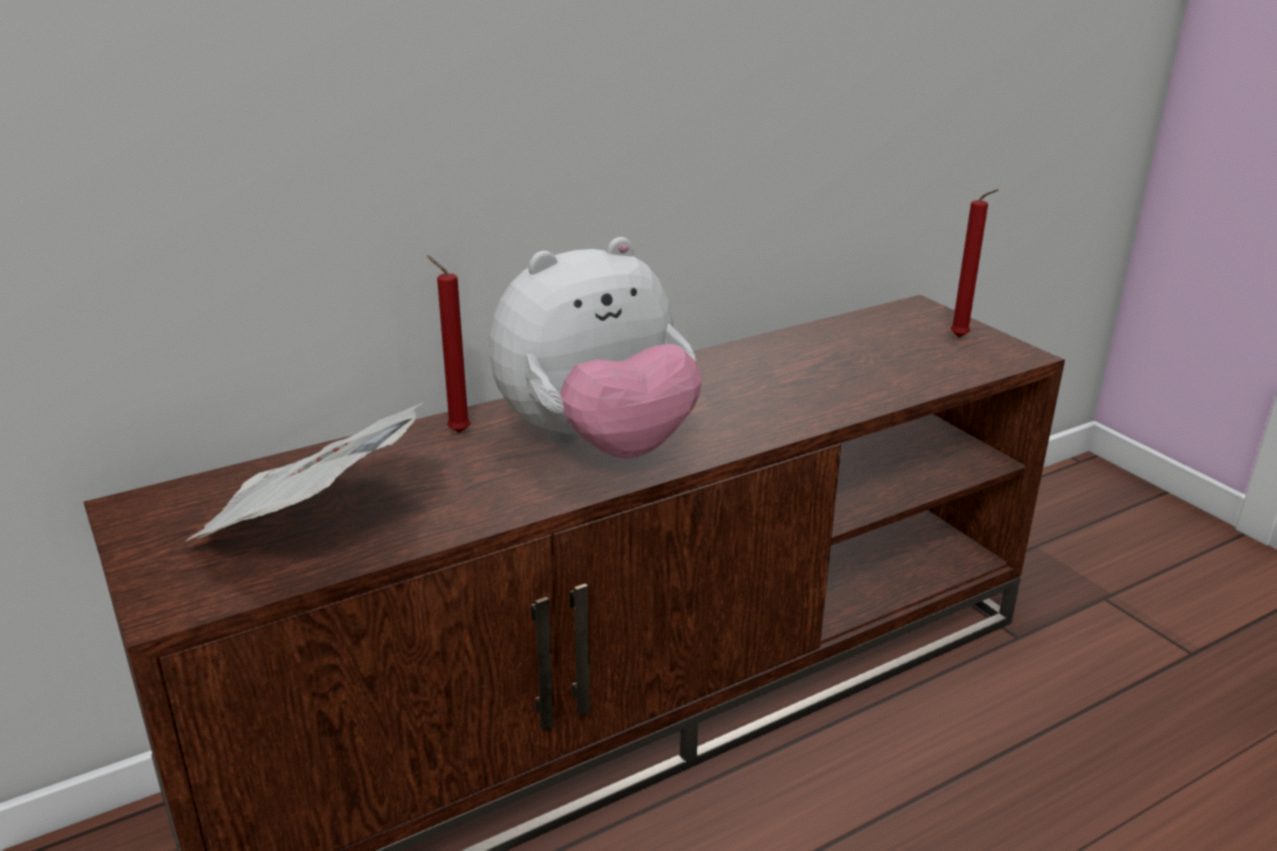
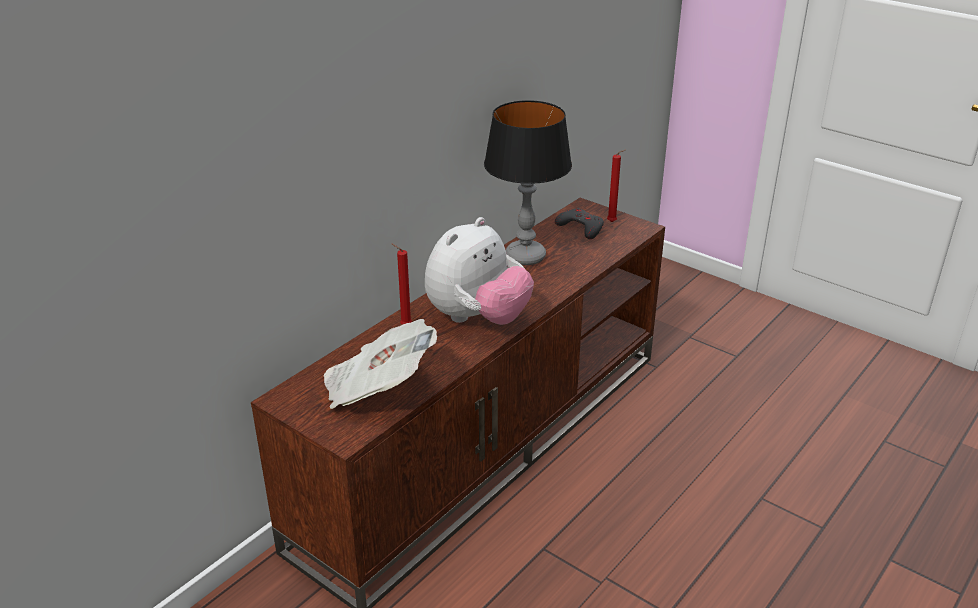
camera: 20 degrees left, 5 degrees up
none -> table lamp [484,100,572,265]
none -> grey game controller [555,208,604,239]

